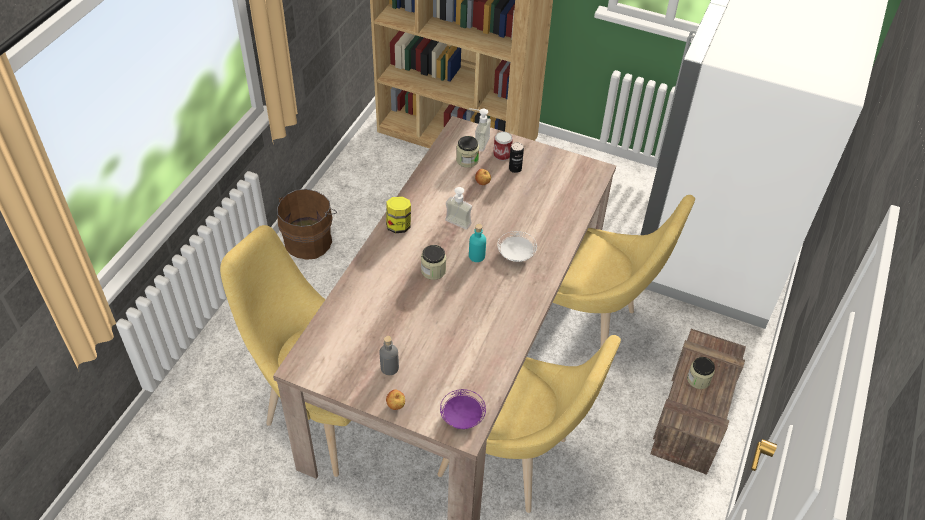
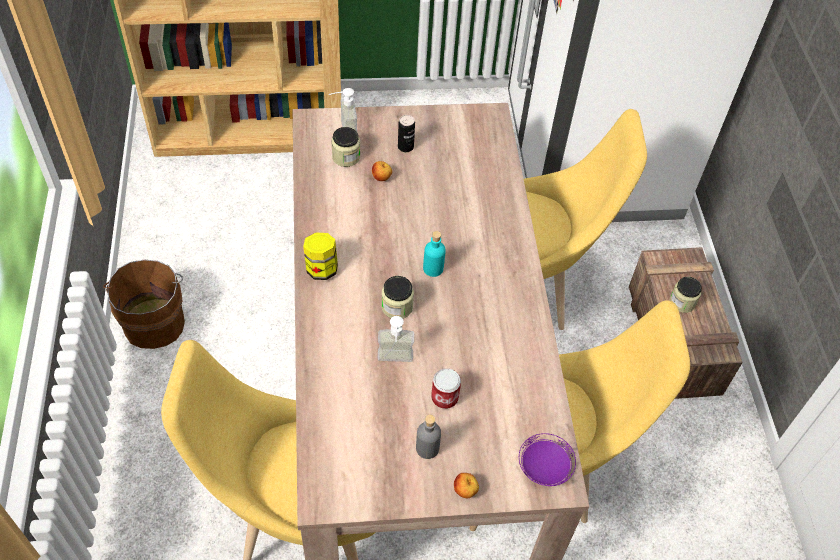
camera: 30 degrees left, 5 degrees up
soap dispenser [445,187,472,230] -> soap dispenser moved to [378,316,414,362]
can [493,132,513,161] -> can moved to [431,368,461,409]
white plate [497,231,537,262] -> none

